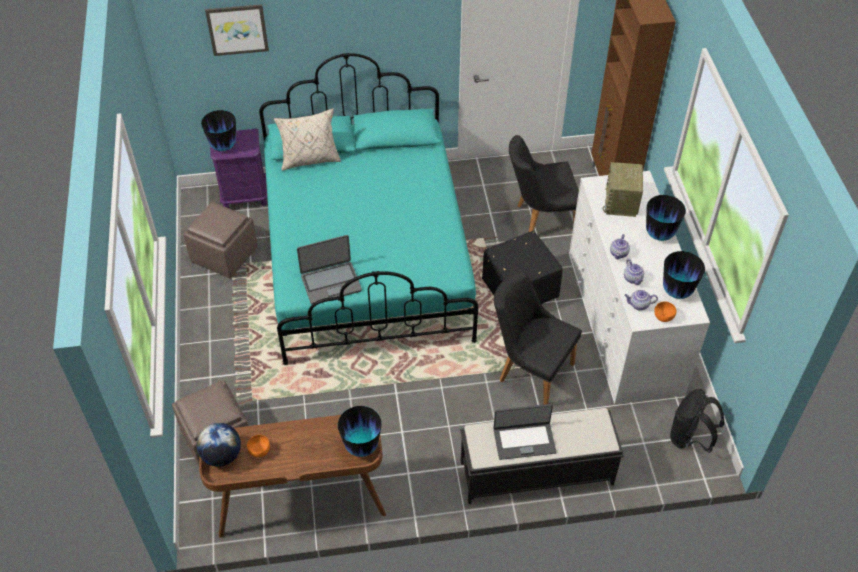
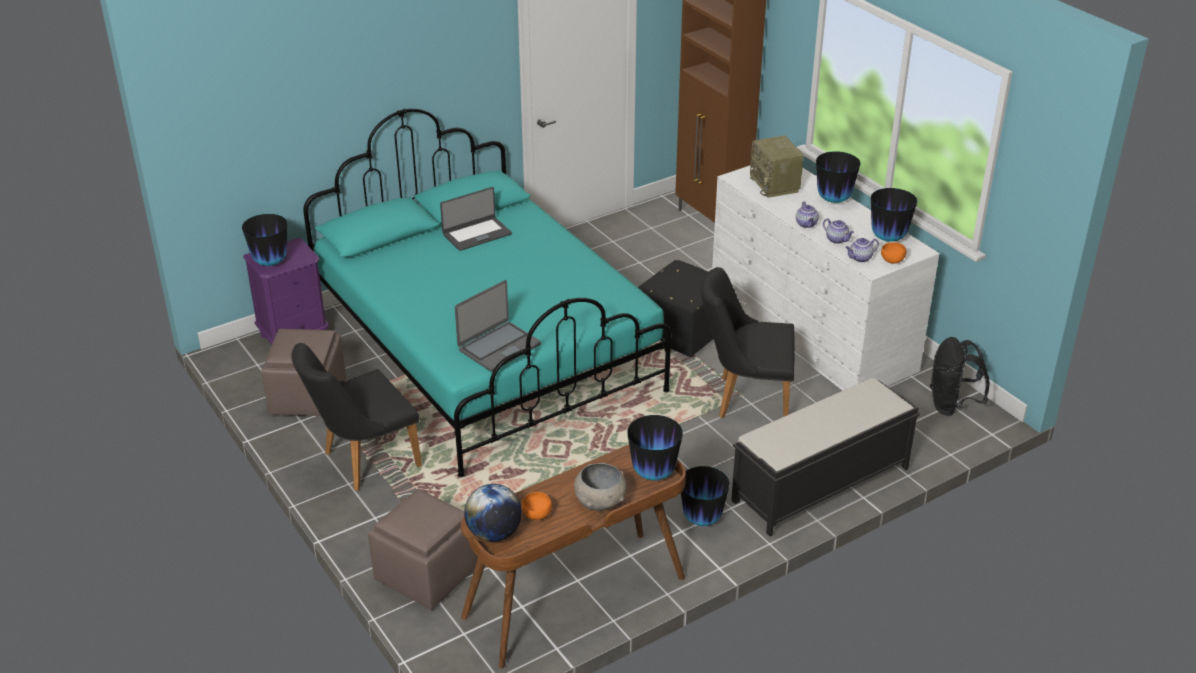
camera: 25 degrees left, 15 degrees down
picture [205,4,269,56] -> none
beige pillow [274,108,341,171] -> none
laptop [493,404,556,460] -> laptop moved to [440,187,512,251]
black chair [509,135,579,232] -> black chair moved to [291,343,422,491]
none -> grey bowl [574,463,627,511]
none -> vase [681,466,730,526]

